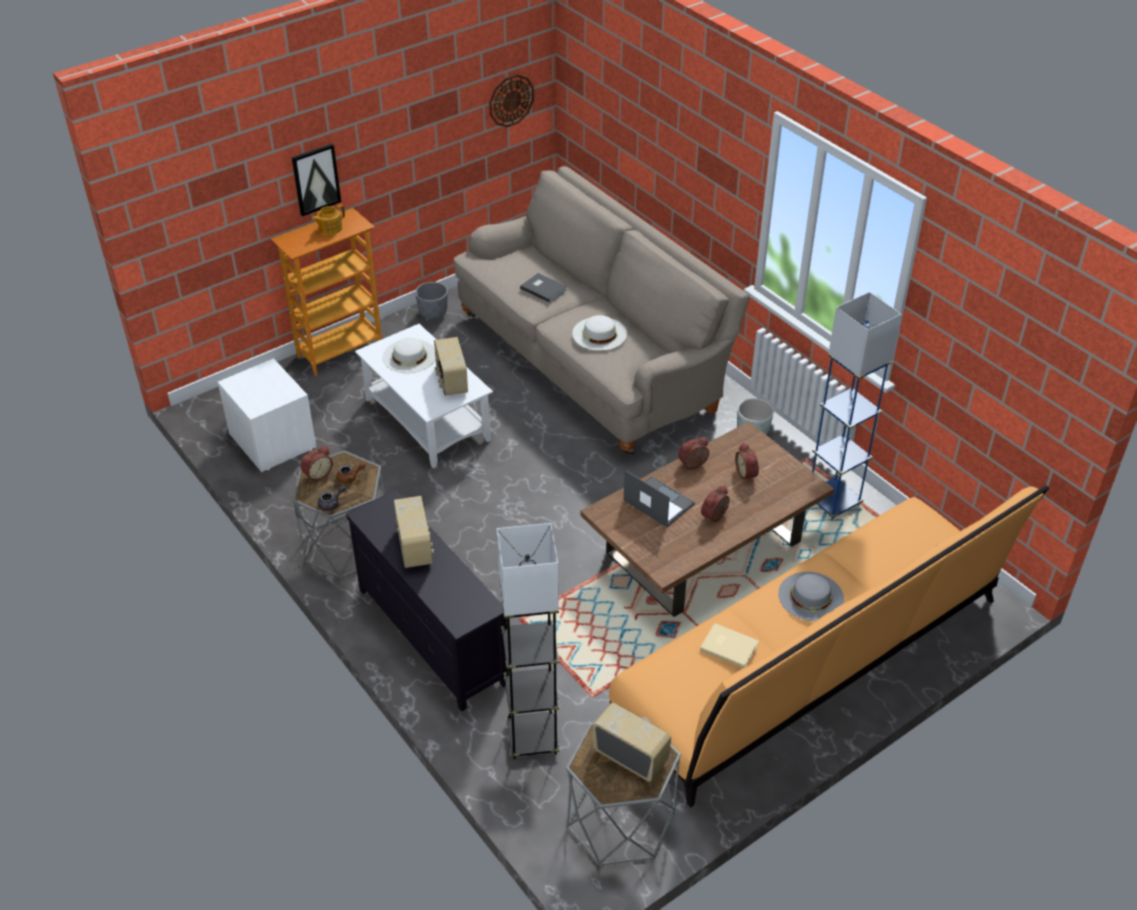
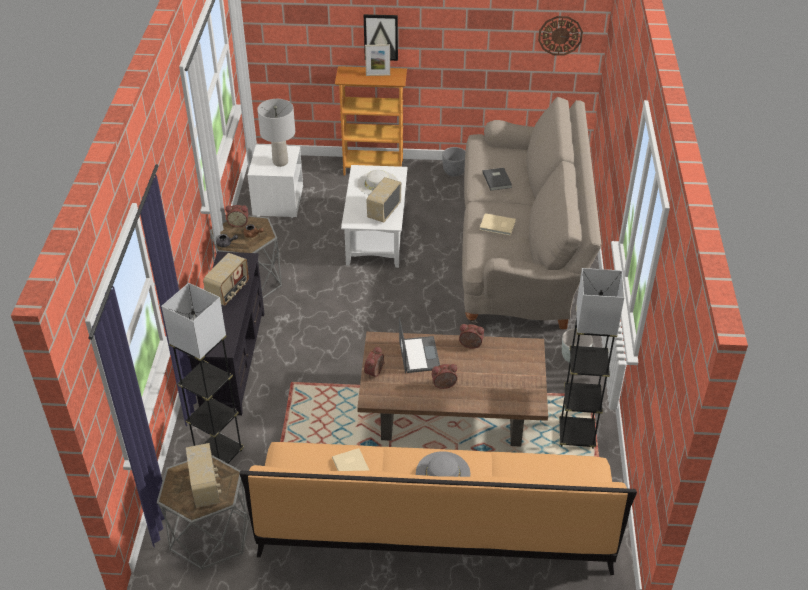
camera: 40 degrees right, 0 degrees up
teapot [312,204,345,235] -> picture frame [365,44,390,76]
white hat [572,315,627,351] -> beige book [480,213,516,236]
alarm clock [735,443,759,483] -> alarm clock moved to [364,346,385,378]
blue floor lamp [812,292,902,520] -> grey floor lamp [559,268,625,449]
none -> grey table lamp [257,99,295,167]

